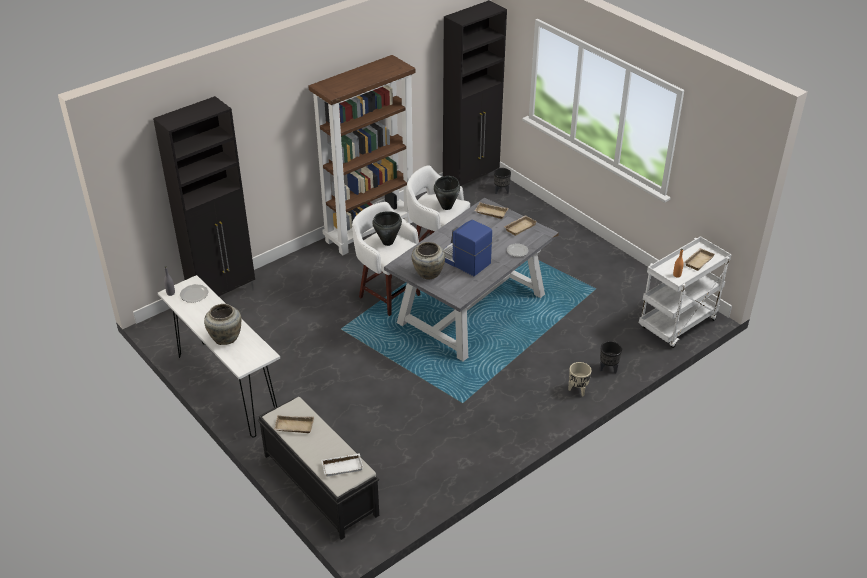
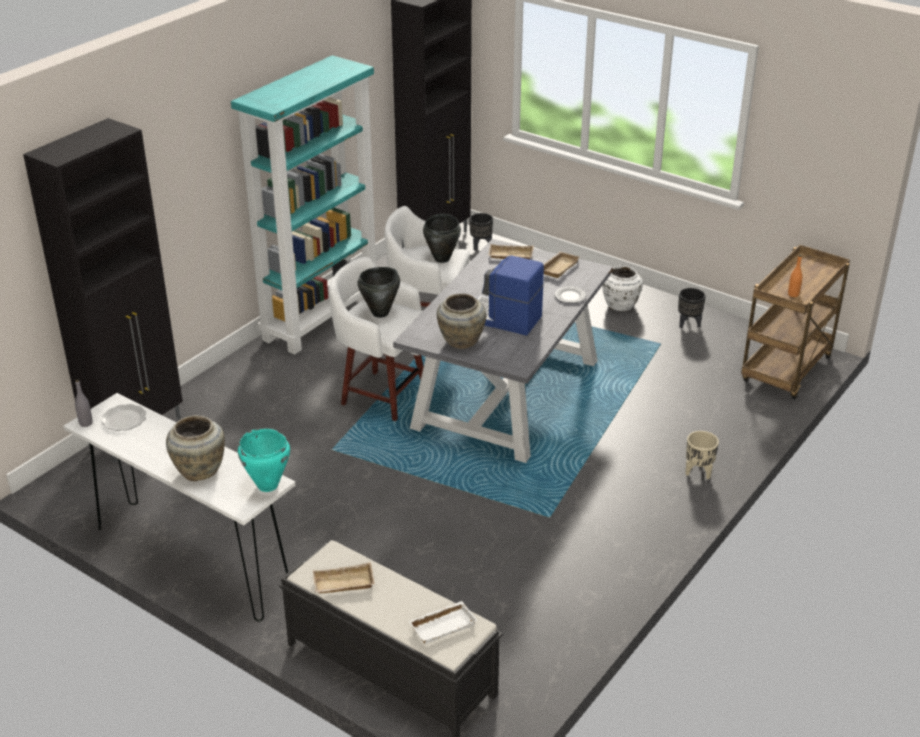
camera: 15 degrees left, 5 degrees down
brown bookcase [308,55,416,255] -> turquoise bookcase [231,55,376,355]
black planter [600,341,622,374] -> black planter moved to [678,288,706,328]
white cart [639,236,732,348] -> brown cart [741,245,850,399]
beige tray [685,248,715,271] -> none
none -> turquoise cooking pot [238,428,290,492]
none -> white vase [602,266,643,311]

